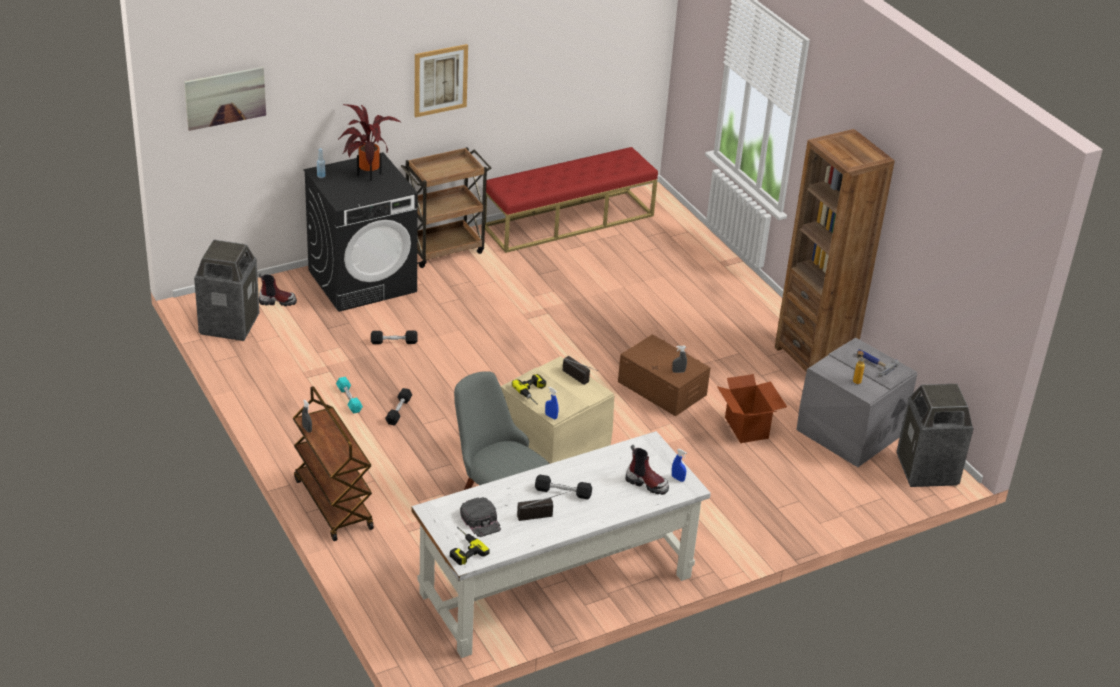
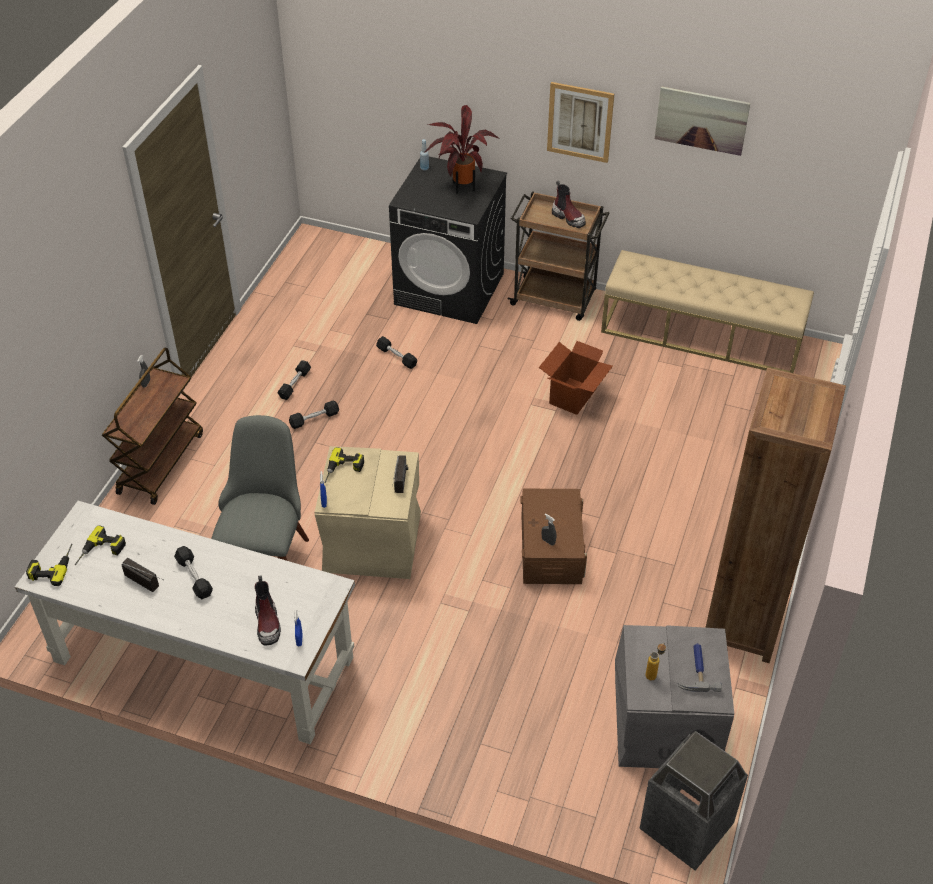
camera: 50 degrees right, 10 degrees up
picture [184,67,266,131] -> picture moved to [655,86,750,156]
trash can [194,240,259,341] -> none
boot [259,273,297,306] -> boot moved to [552,180,586,228]
turquoise dumbbell [336,377,363,414] -> black dumbbell [277,360,311,400]
black cap [460,497,501,537] -> power drill [74,525,126,565]
red bench [485,147,658,253] -> beige bench [601,250,814,373]
cardboard box [717,374,787,443] -> cardboard box moved to [539,341,613,415]

